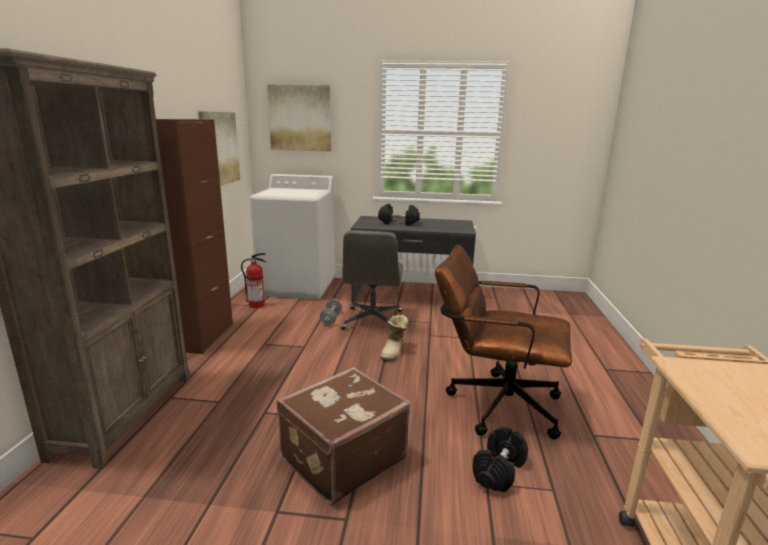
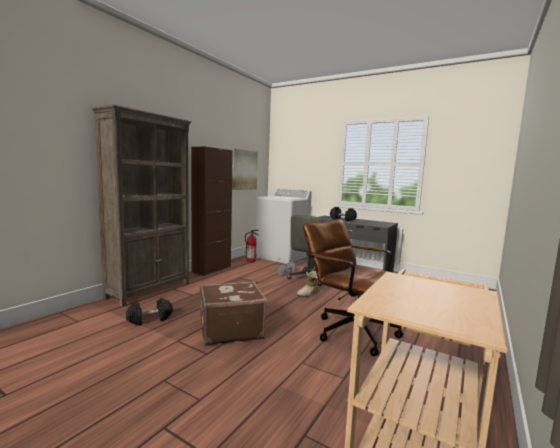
camera: 25 degrees right, 10 degrees down
picture [267,84,331,151] -> none
black dumbbell [472,427,528,492] -> black dumbbell moved to [126,298,173,326]

